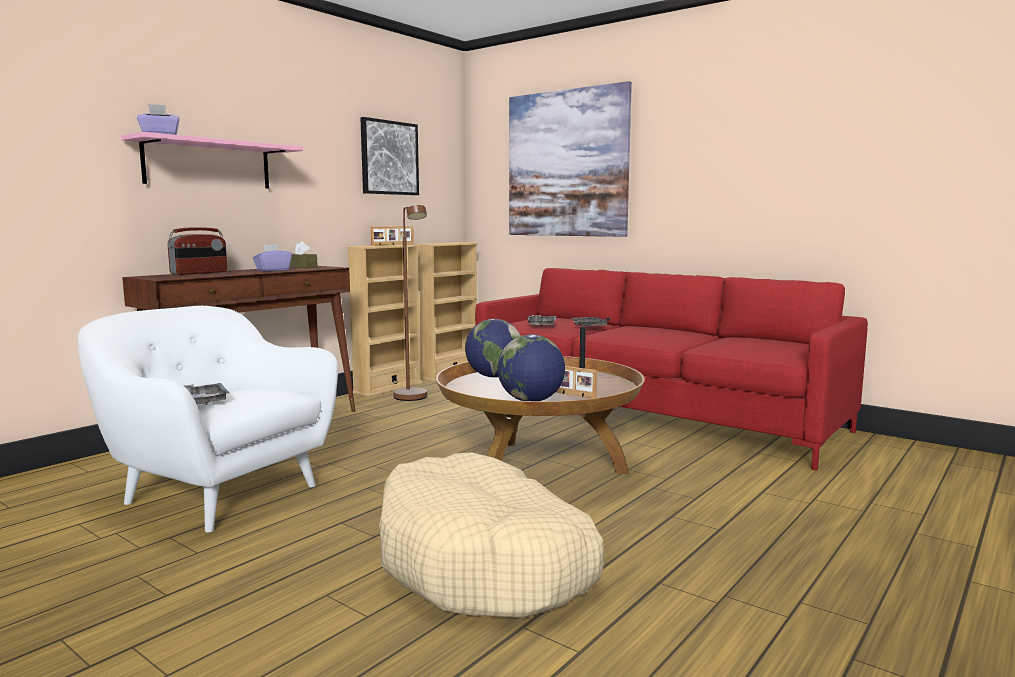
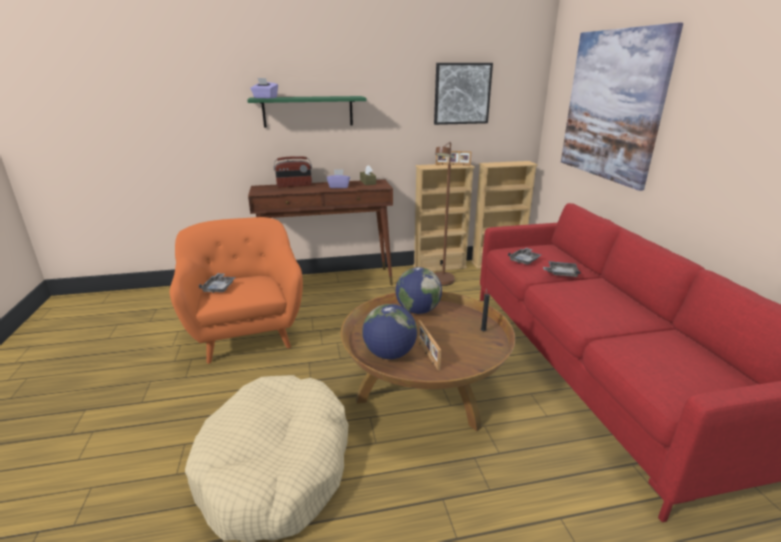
camera: 40 degrees right, 15 degrees up
white armchair [78,306,338,532] -> orange armchair [170,217,303,364]
pink shelf [121,132,303,188] -> green shelf [247,96,367,128]

